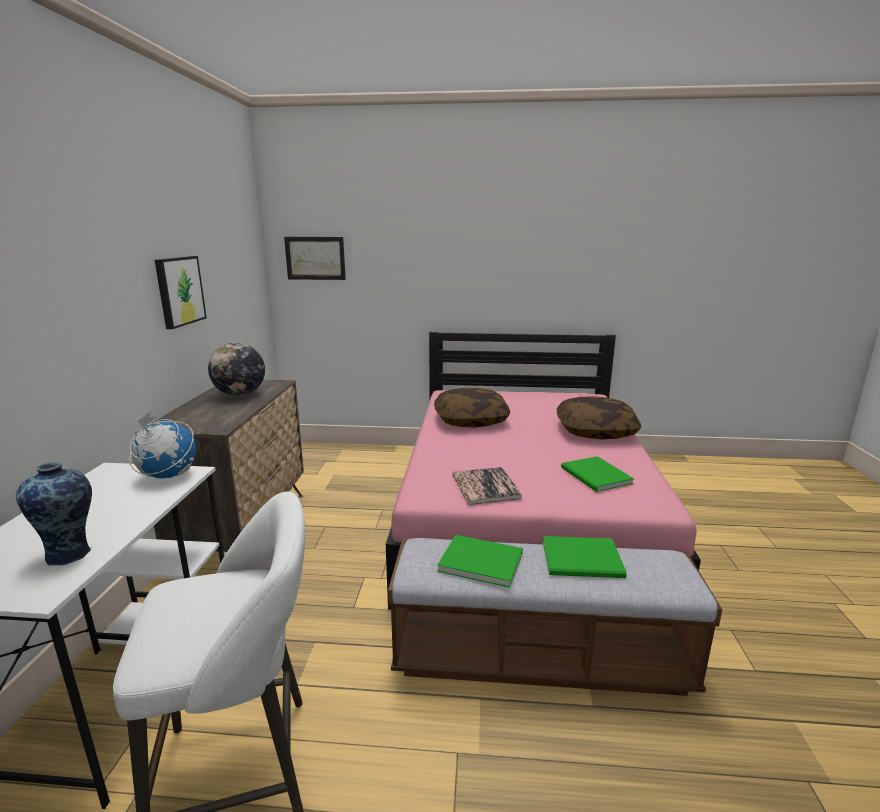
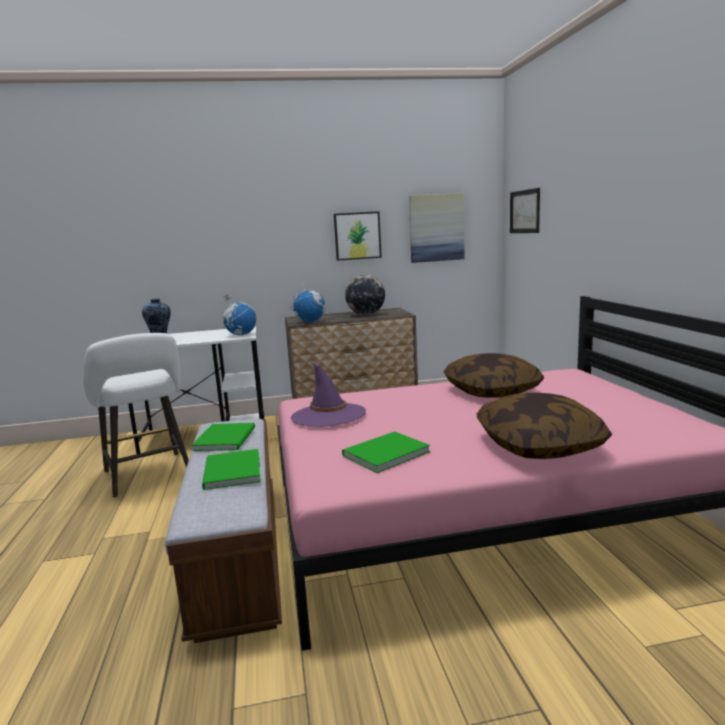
camera: 75 degrees right, 5 degrees down
book [452,467,522,505] -> purple hat [290,362,366,427]
none -> globe [290,282,326,322]
none -> picture [409,193,464,263]

